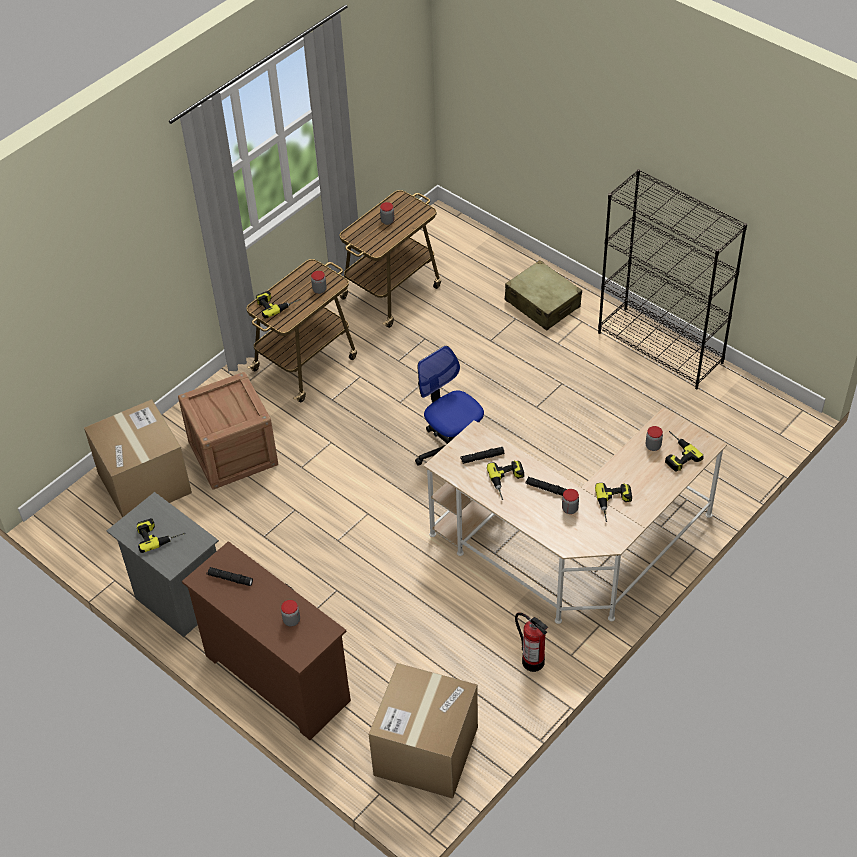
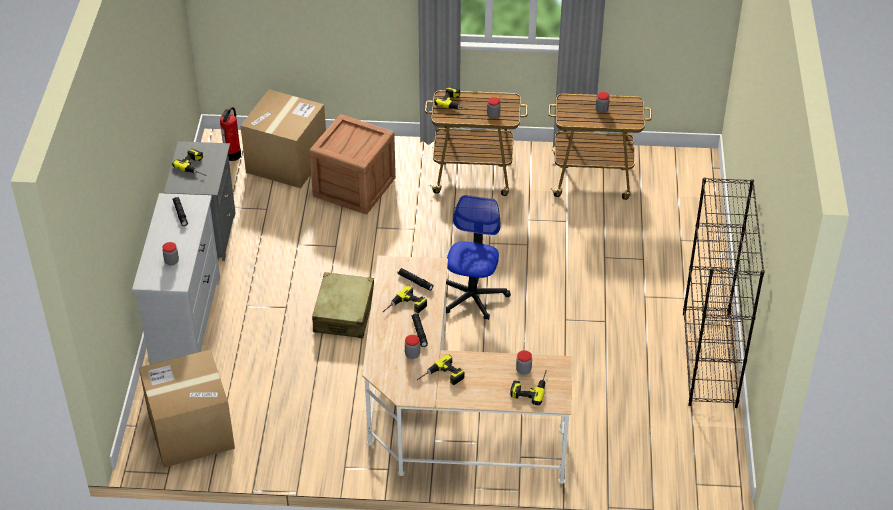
camera: 50 degrees right, 5 degrees down
brown dresser [182,541,351,740] -> white dresser [132,193,220,364]
beige suitcase [505,260,582,331] -> beige suitcase moved to [312,272,374,338]
fire extinguisher [515,612,549,672] -> fire extinguisher moved to [220,107,241,161]

